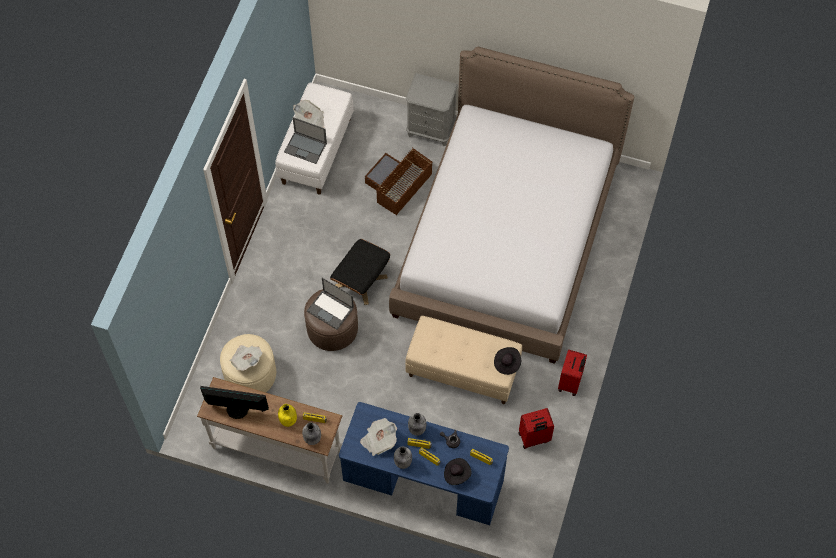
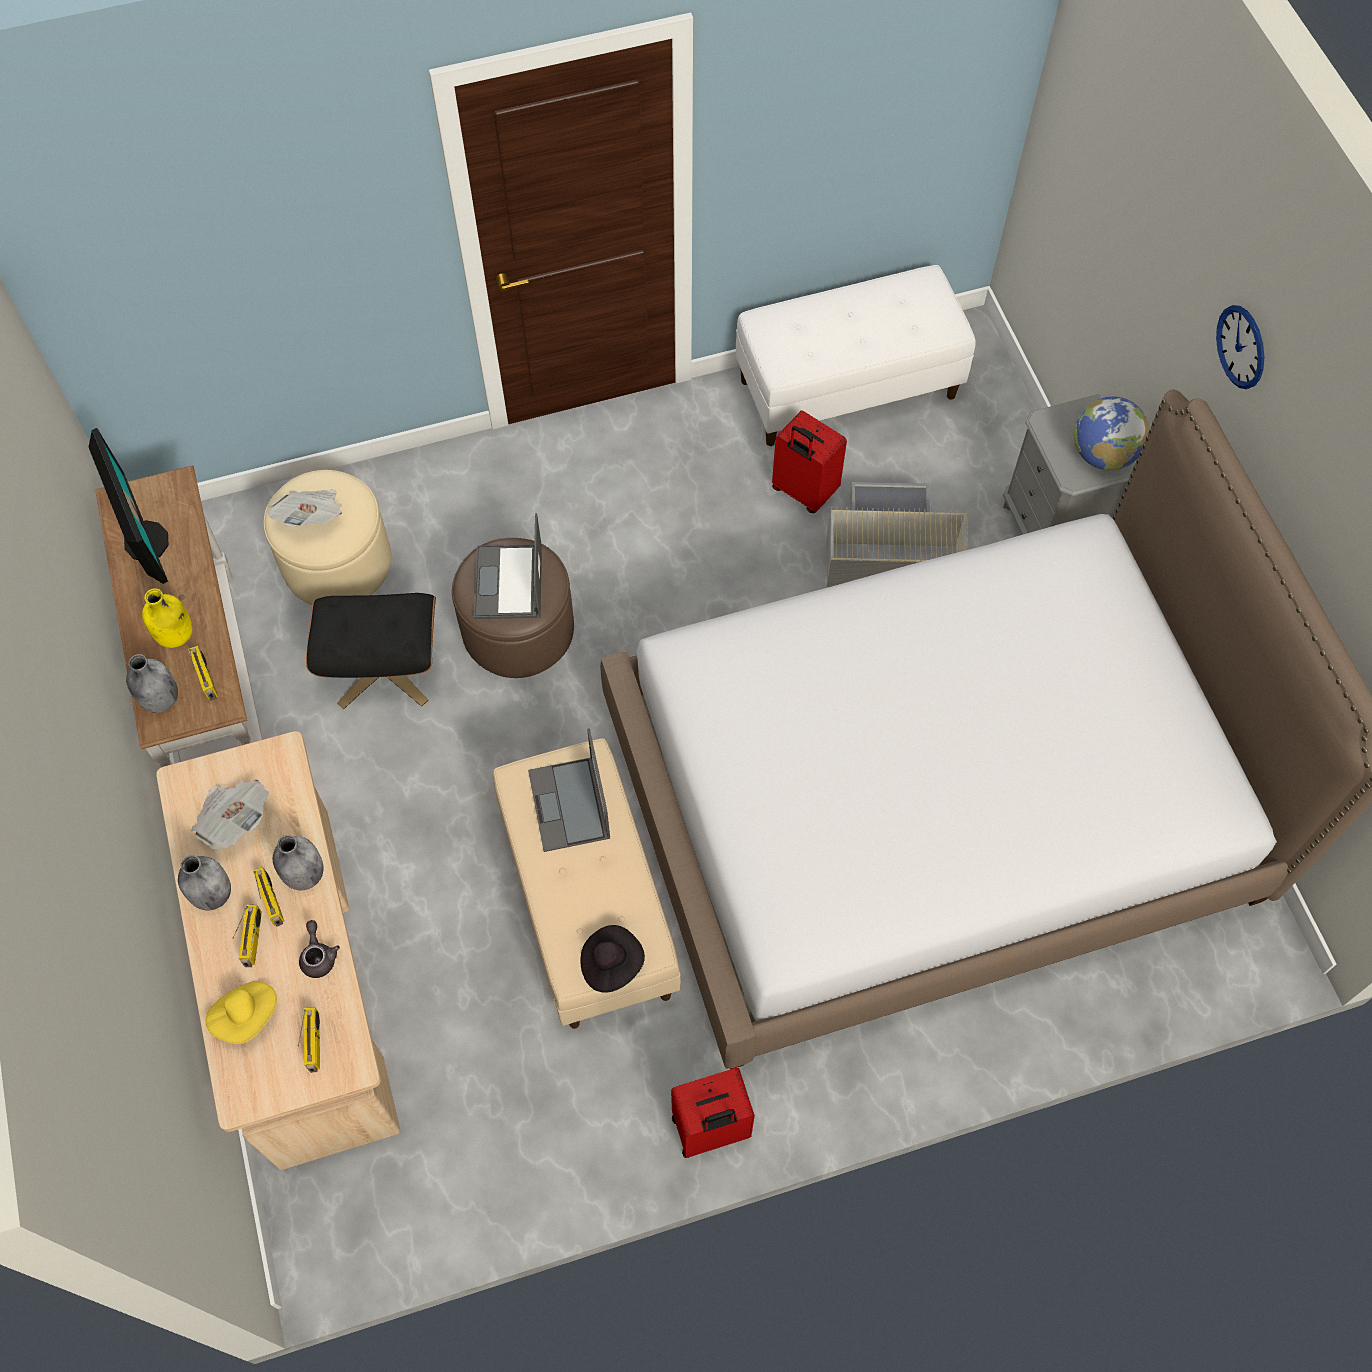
camera: 55 degrees right, 0 degrees up
laptop [284,117,327,164] -> laptop moved to [528,728,610,852]
newspaper [293,100,324,128] -> none
black ottoman [330,239,390,305] -> black ottoman moved to [306,593,436,709]
blue desk [339,402,509,525] -> beige desk [156,731,400,1170]
brown storage box [365,148,432,215] -> grey storage box [826,482,968,587]
black hat [444,458,471,485] -> yellow hat [205,981,277,1044]
red suitcase [518,408,554,449] -> red suitcase moved to [772,411,847,513]
none -> globe [1074,397,1149,470]
none -> wall clock [1216,305,1264,389]

